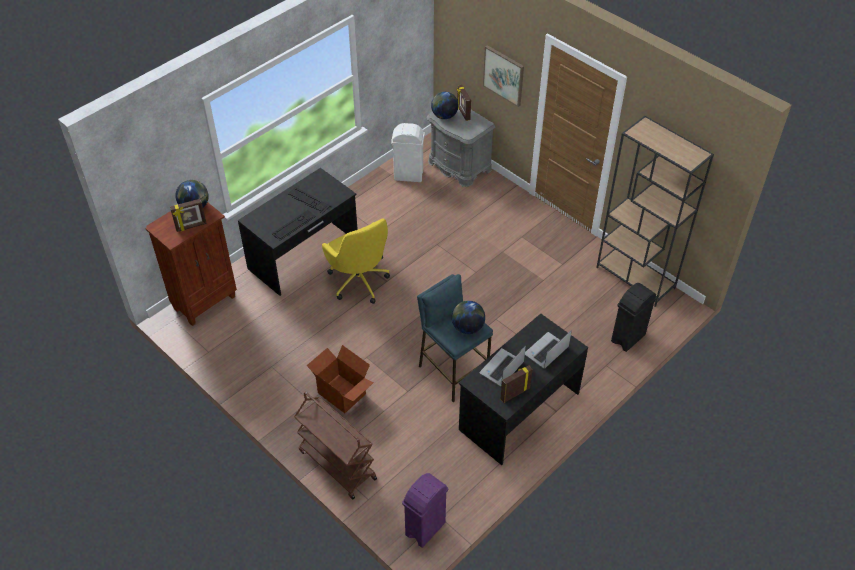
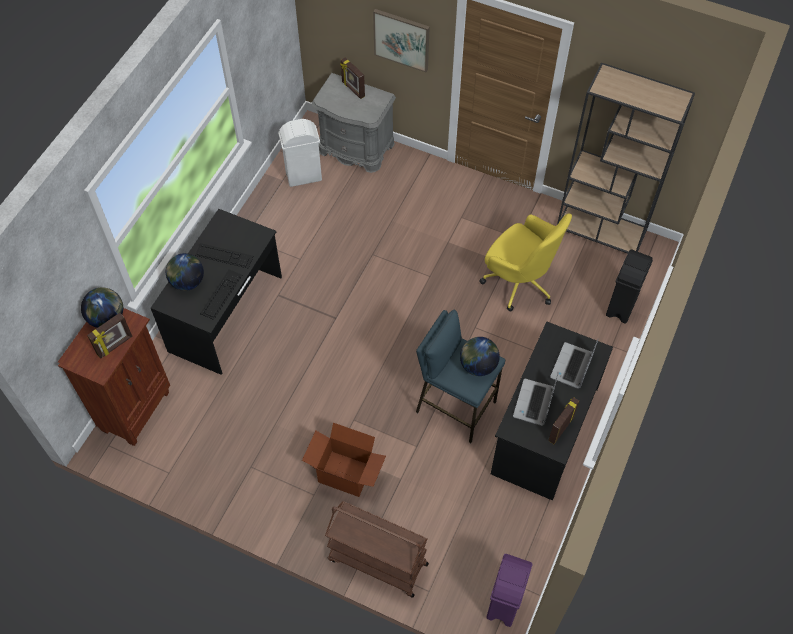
camera: 20 degrees left, 10 degrees up
yellow office chair [322,219,390,304] -> yellow office chair moved to [479,213,572,312]
globe [431,92,458,119] -> globe moved to [166,253,204,291]

